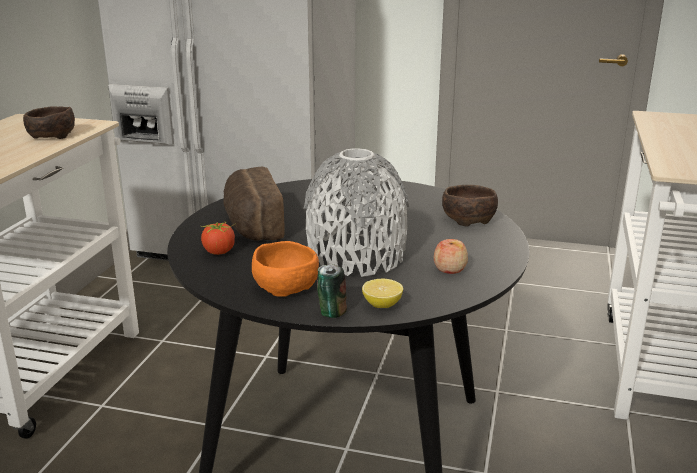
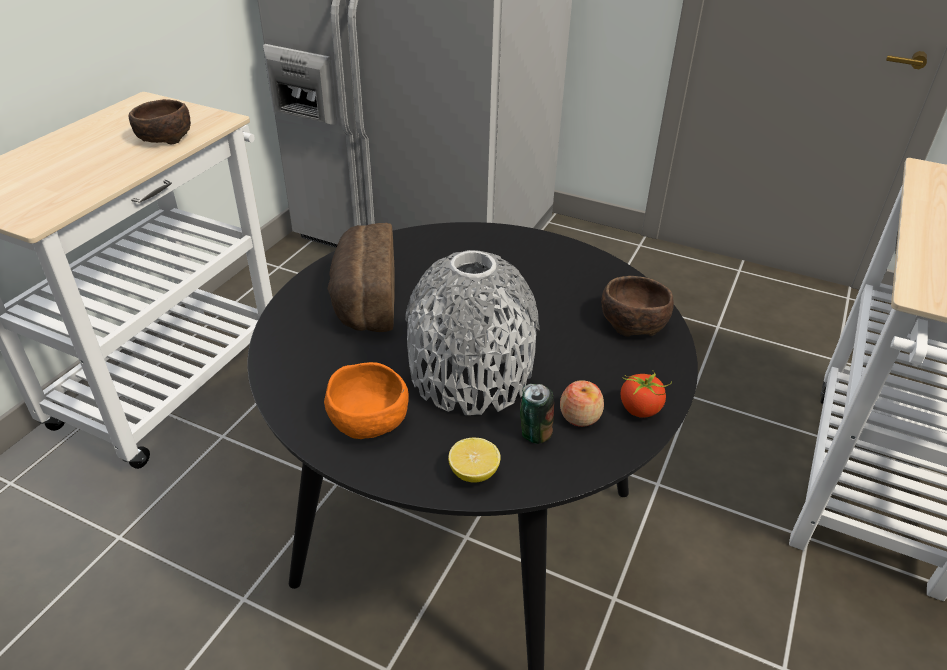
camera: 10 degrees right, 15 degrees up
tomato [201,222,236,255] -> tomato moved to [621,370,672,418]
can [317,264,347,318] -> can moved to [520,384,554,444]

